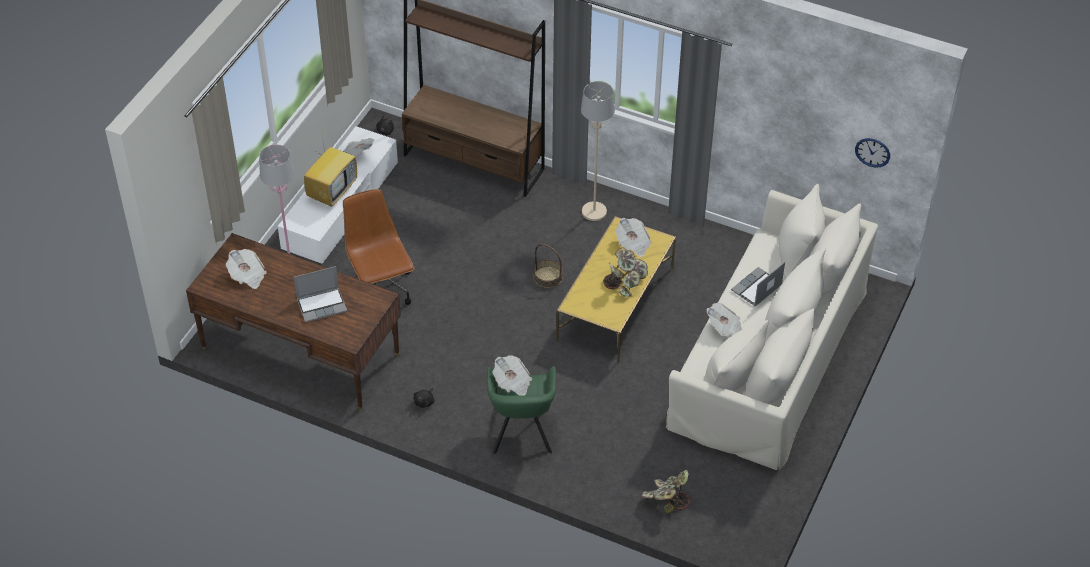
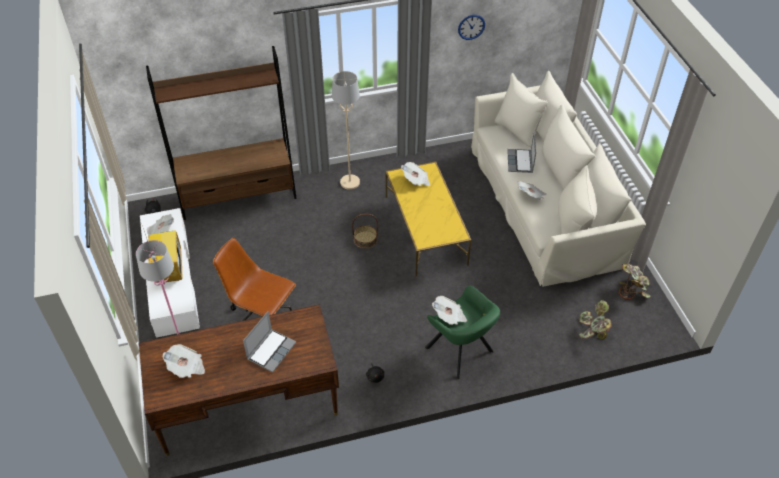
camera: 40 degrees left, 0 degrees up
potted plant [603,248,648,297] -> potted plant moved to [619,263,650,300]
wall clock [855,138,890,168] -> wall clock moved to [458,15,485,40]

